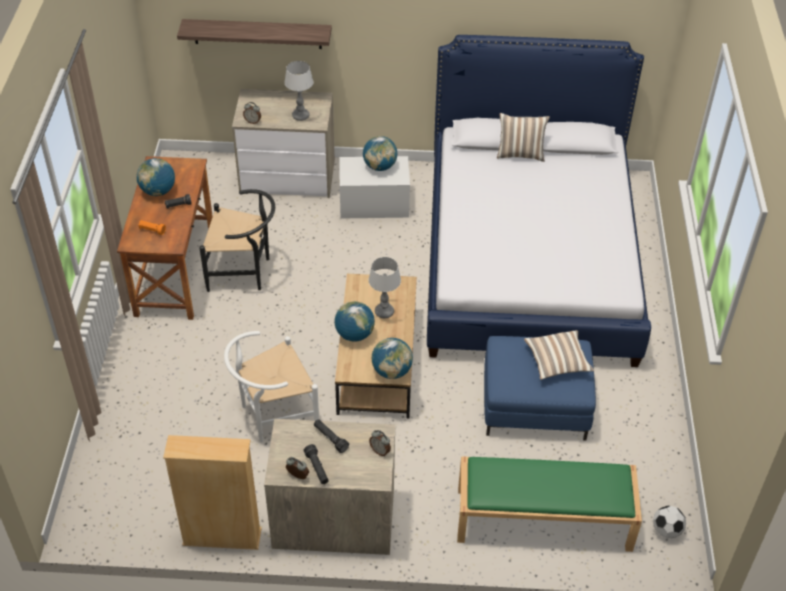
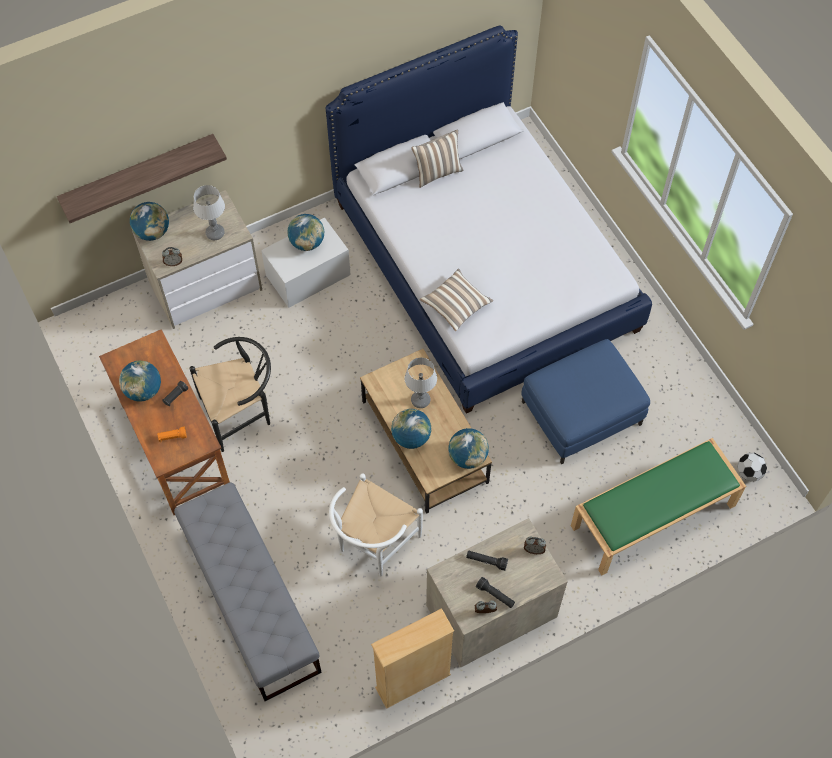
camera: 30 degrees left, 15 degrees up
pillow [524,330,594,380] -> pillow moved to [420,269,493,331]
none -> globe [130,202,169,241]
none -> grey bench [174,482,322,701]

